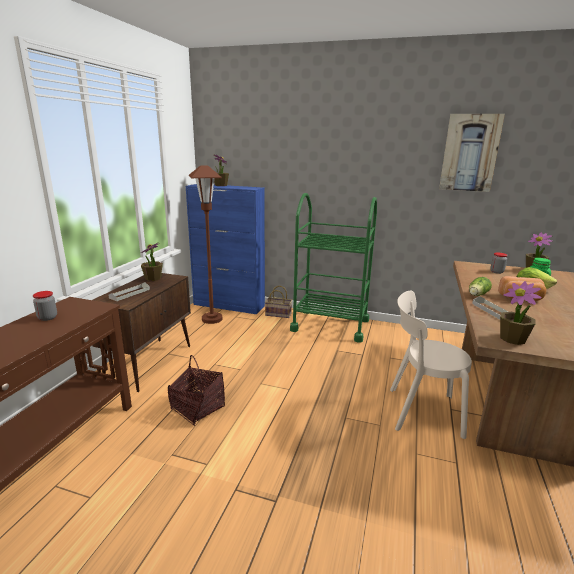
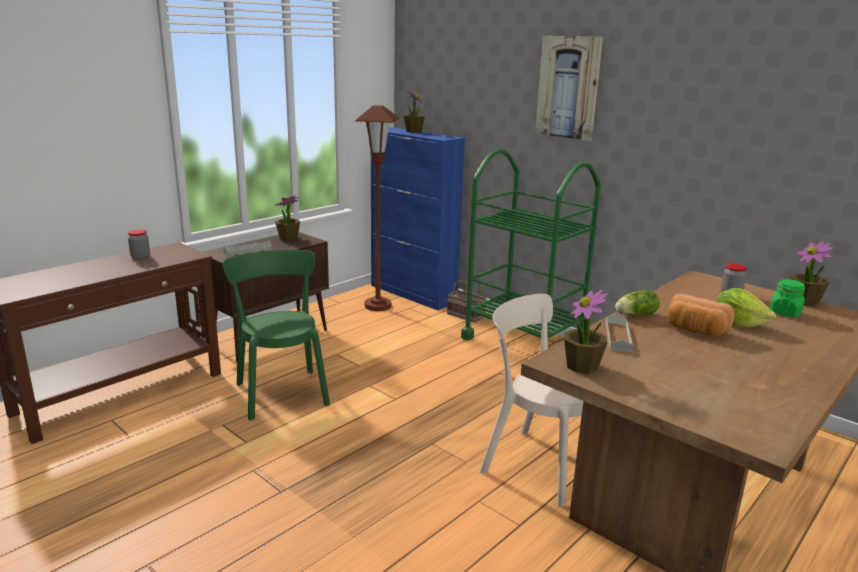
camera: 25 degrees right, 0 degrees up
basket [168,355,225,426] -> green chair [223,250,330,420]
picture [439,114,505,192] -> picture moved to [535,36,603,141]

